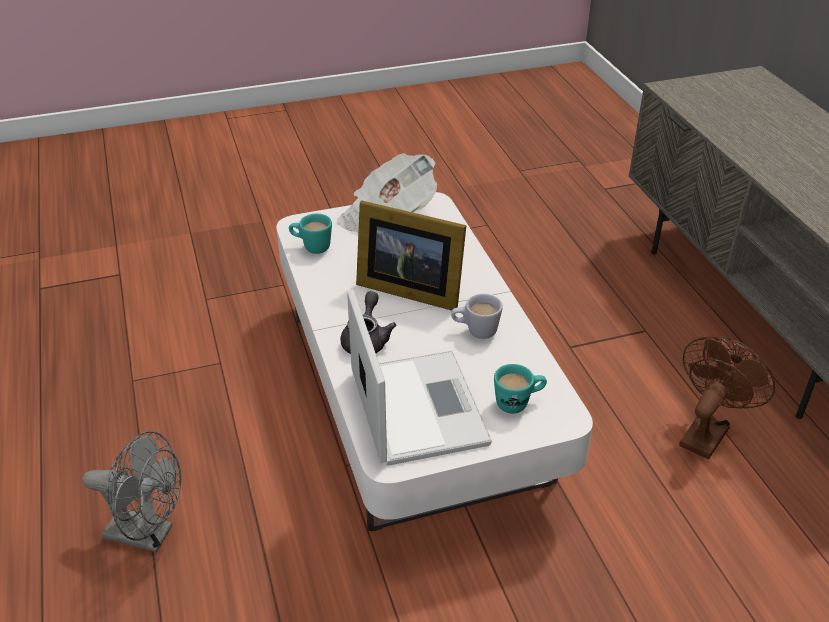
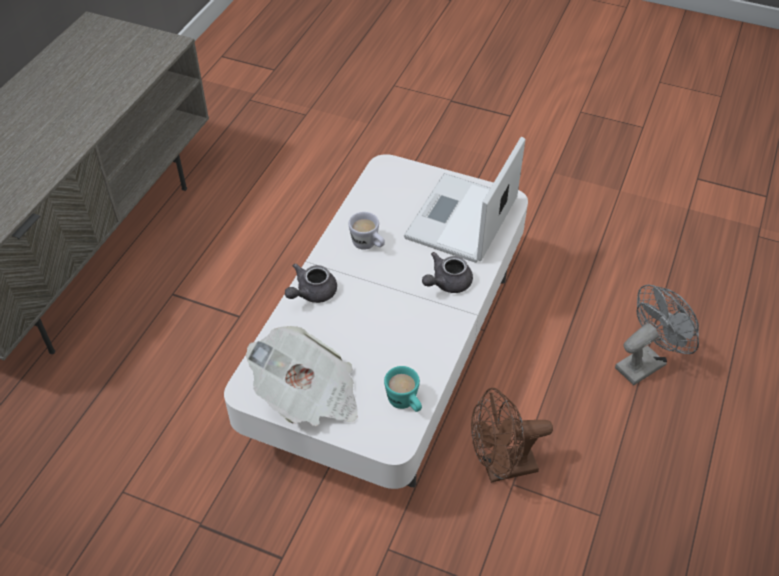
camera: 140 degrees left, 10 degrees up
grey fan [82,431,181,552] -> grey fan turned 90 degrees clockwise [615,284,699,385]
picture frame [356,200,466,311] -> none
turquoise mug [494,364,547,413] -> none
brown fan [679,337,775,459] -> brown fan moved to [471,388,553,483]
none -> grey teapot [285,263,337,303]

